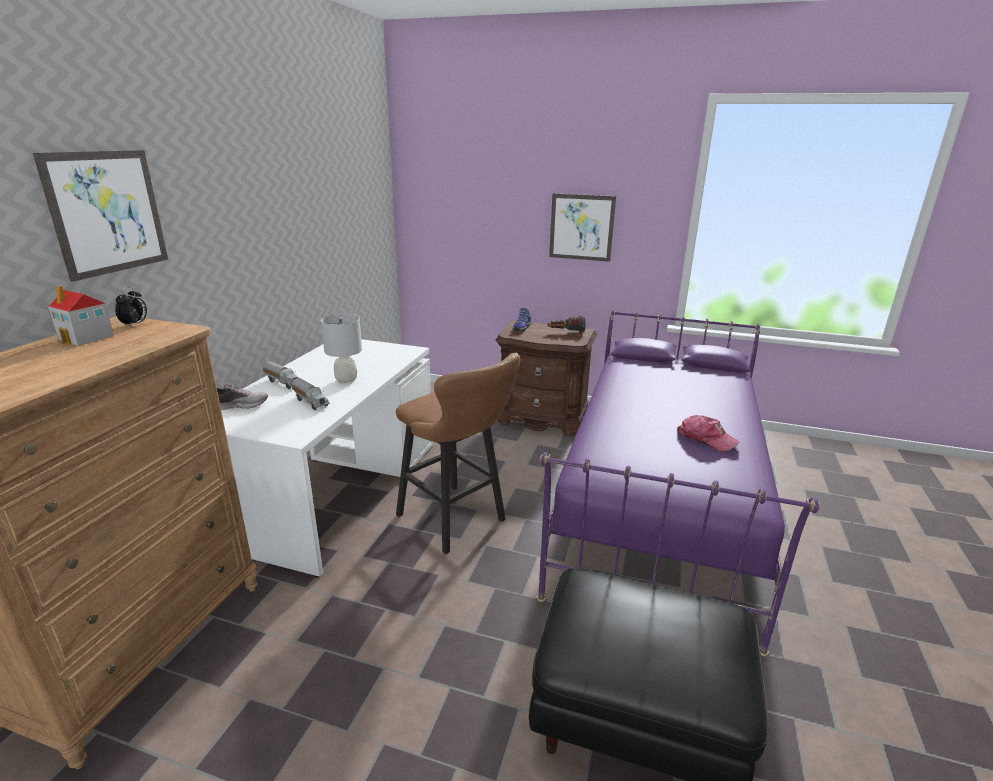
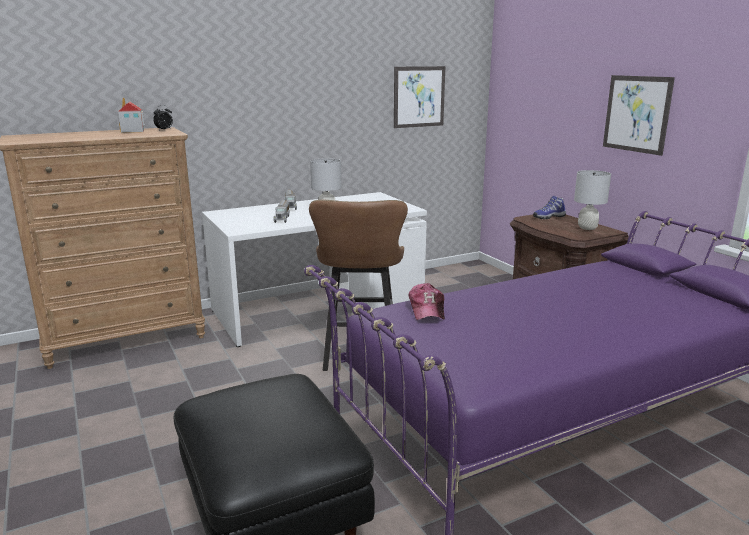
camera: 45 degrees right, 5 degrees down
picture [33,150,168,282] -> picture moved to [394,66,445,128]
shoe [217,384,268,410] -> none
flashlight [547,315,586,332] -> grey table lamp [574,170,611,230]
cap [677,415,740,451] -> cap moved to [408,283,445,320]

